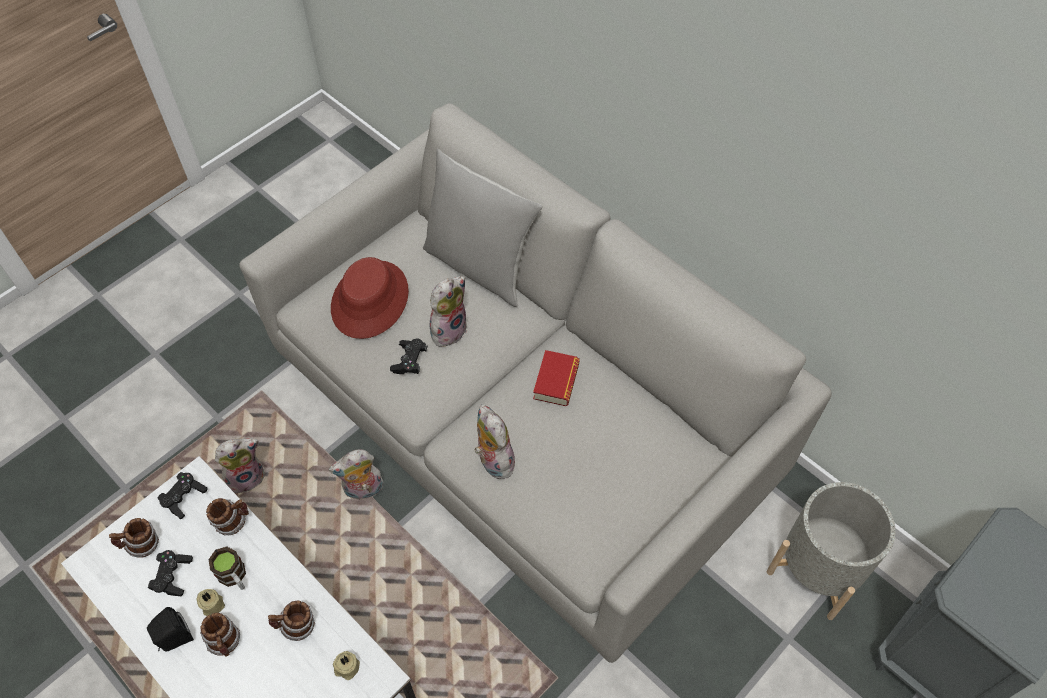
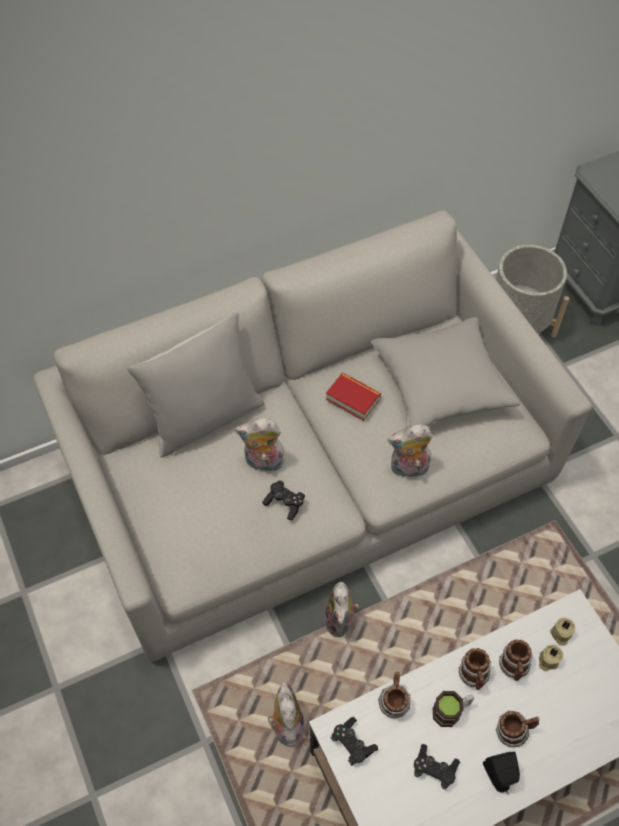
camera: 70 degrees left, 0 degrees up
mug [109,518,159,558] -> mug moved to [458,648,491,690]
beige candle [197,589,225,616] -> beige candle moved to [539,645,563,671]
red hat [331,257,409,339] -> none
plush toy [430,276,467,347] -> plush toy turned 60 degrees counterclockwise [235,418,285,472]
none -> grey pillow [371,317,521,427]

